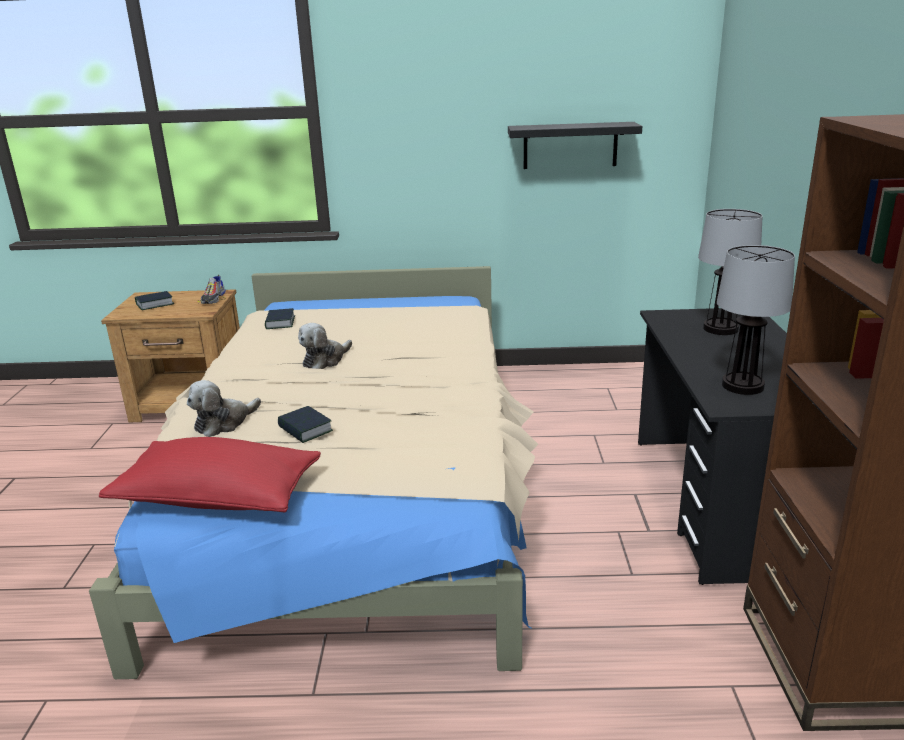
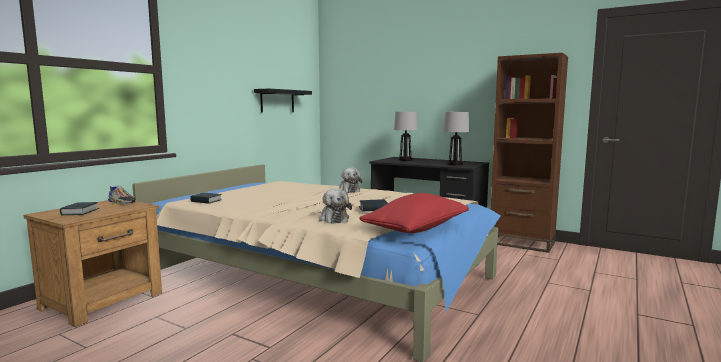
camera: 60 degrees left, 15 degrees down
plush toy [298,323,352,369] -> plush toy moved to [339,167,362,193]

